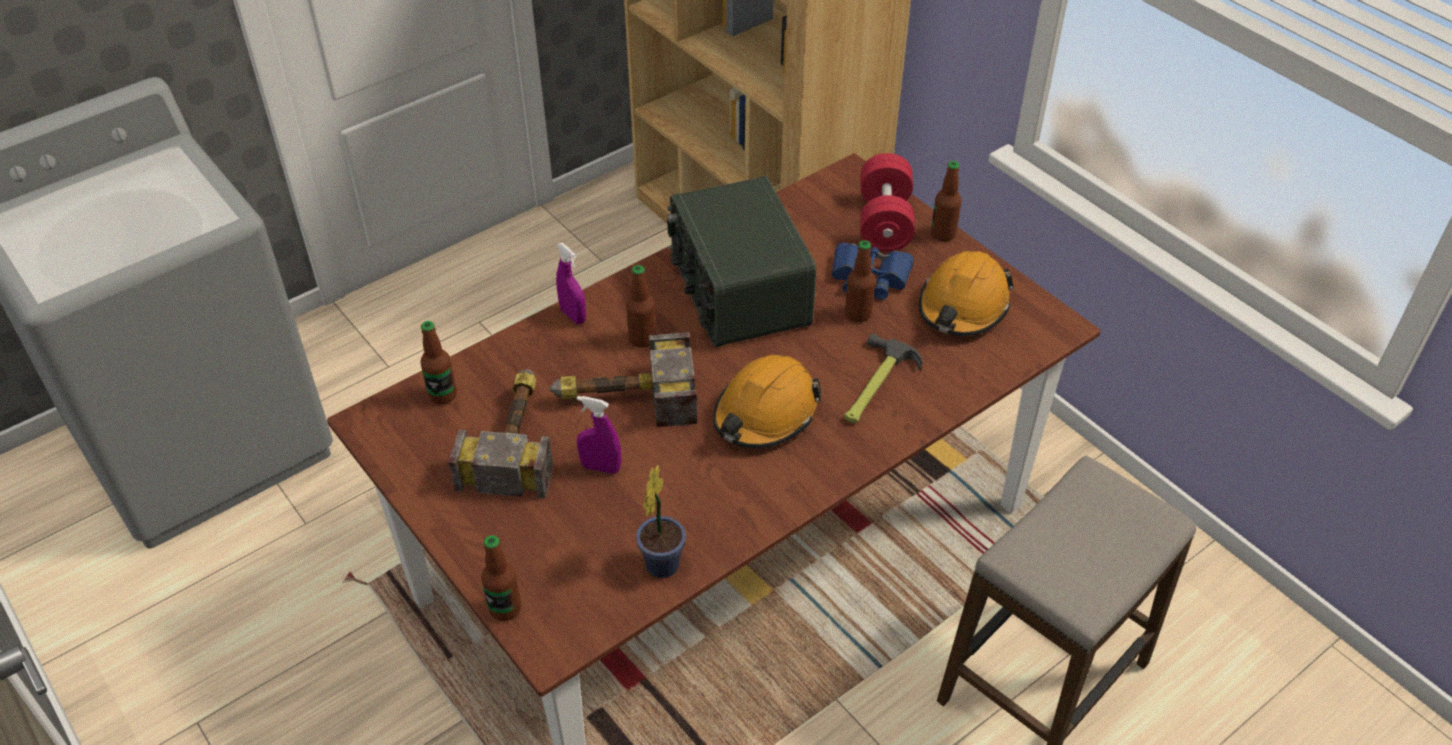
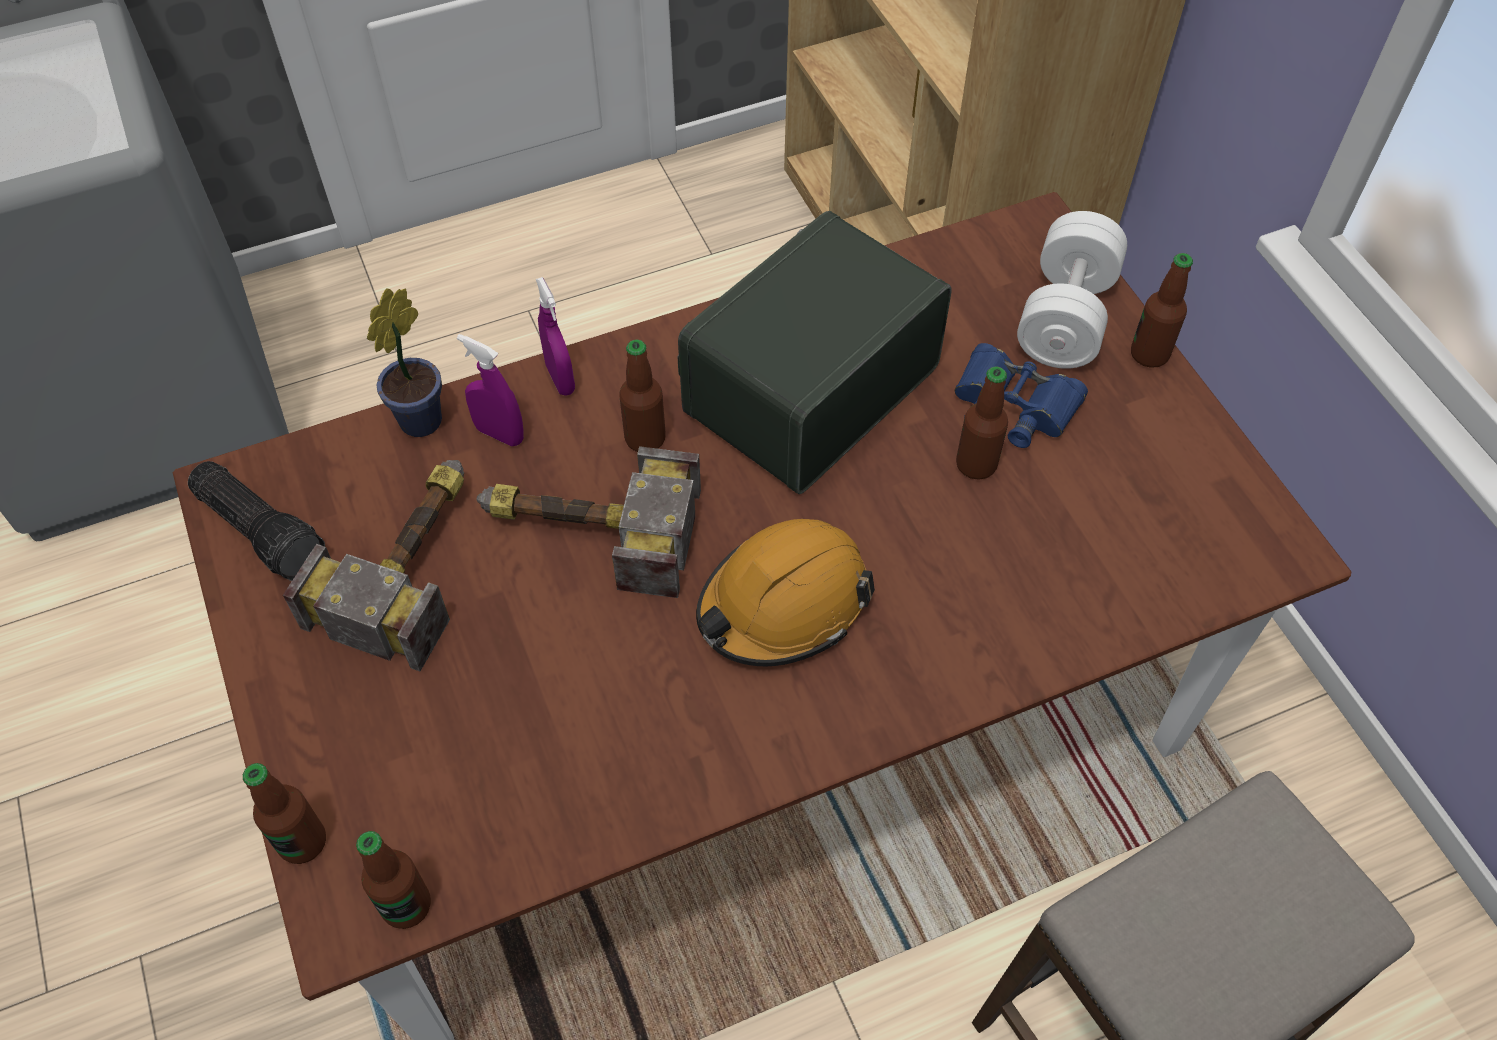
camera: 15 degrees right, 10 degrees up
bottle [420,321,457,405] -> bottle moved to [356,831,431,929]
purple spray bottle [577,396,621,474] -> purple spray bottle moved to [457,334,524,447]
potted plant [636,465,686,578] -> potted plant moved to [367,288,442,437]
radio [667,176,816,347] -> radio turned 45 degrees clockwise [677,211,952,494]
hammer [844,333,922,423] -> none
red dumbbell [861,153,915,252] -> white dumbbell [1017,211,1127,369]
orange hard hat [919,251,1014,336] -> none
none -> flashlight [188,461,325,581]

